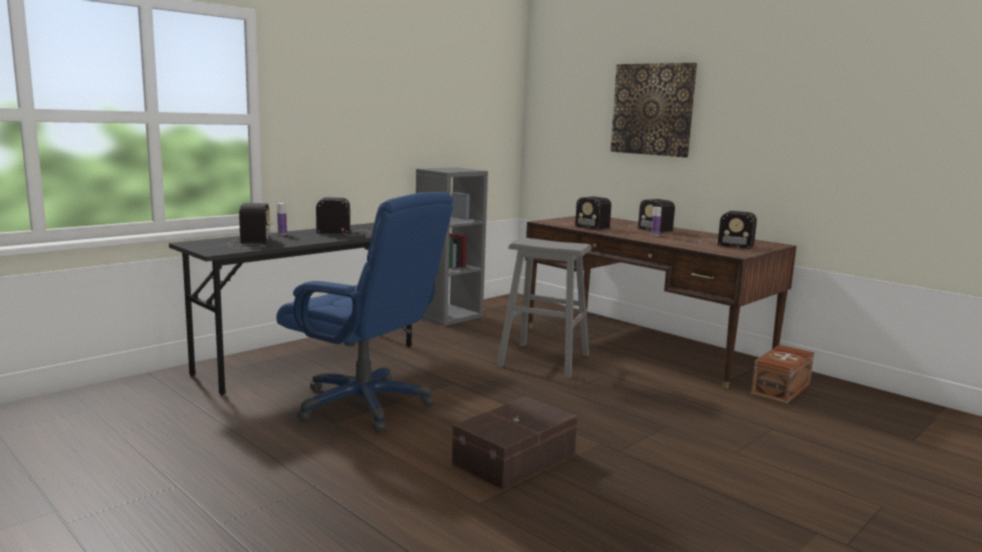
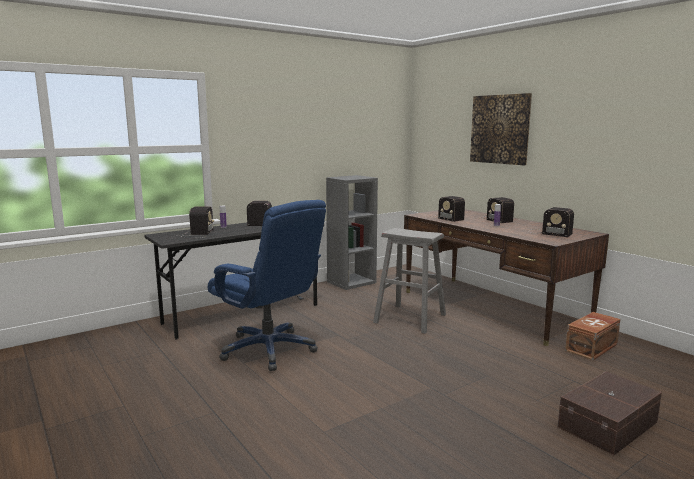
camera: 10 degrees right, 0 degrees up
brown storage box [452,396,578,490] -> brown storage box moved to [558,371,662,455]

